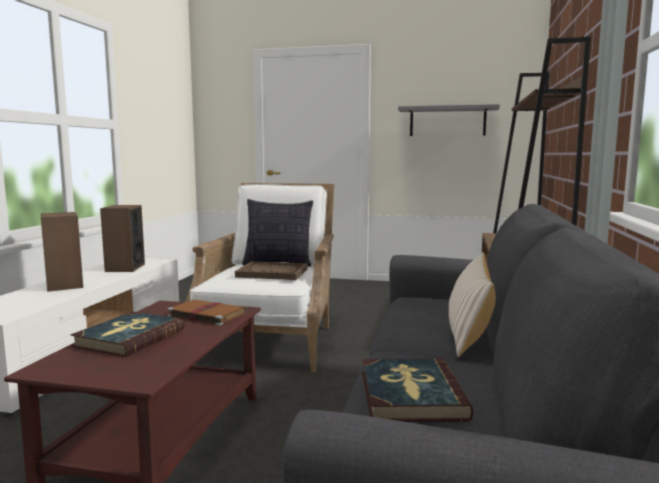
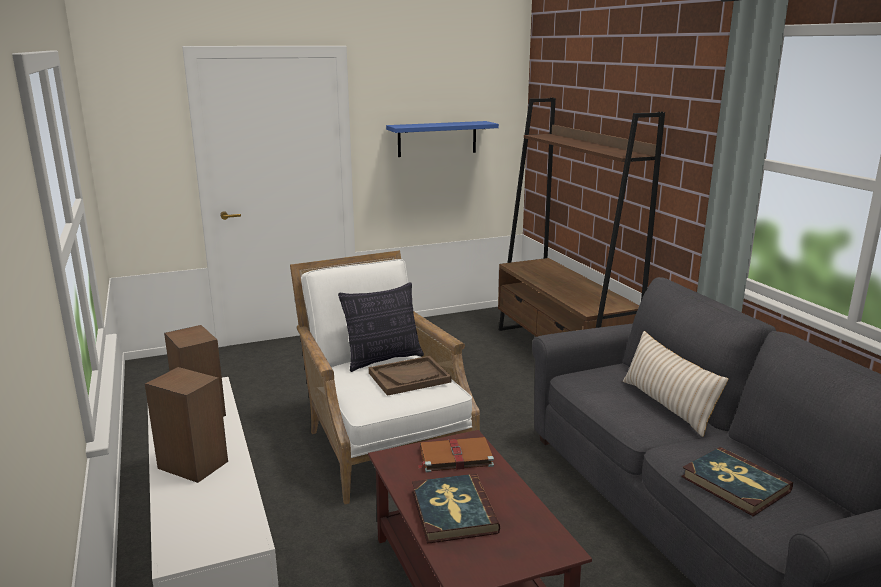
camera: 35 degrees left, 10 degrees up
grey shelf [398,104,500,136] -> blue shelf [386,121,499,157]

